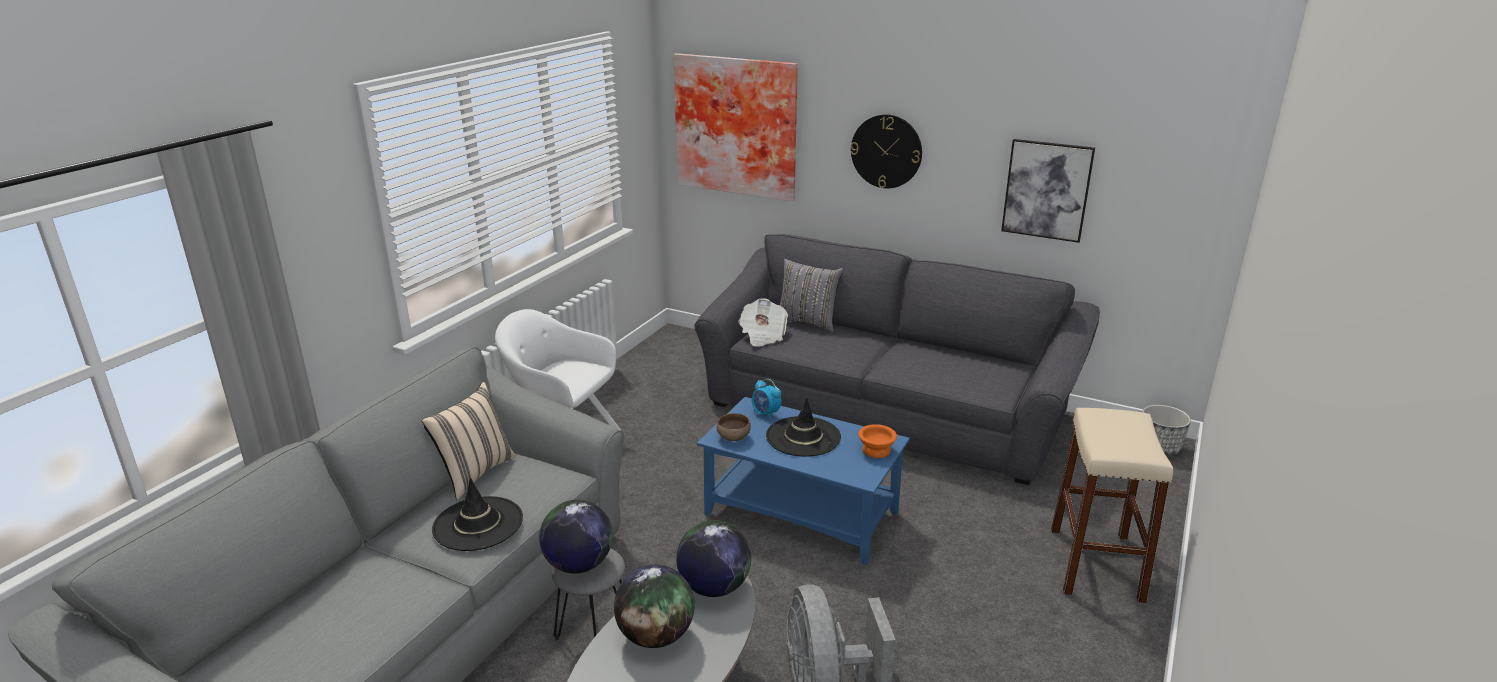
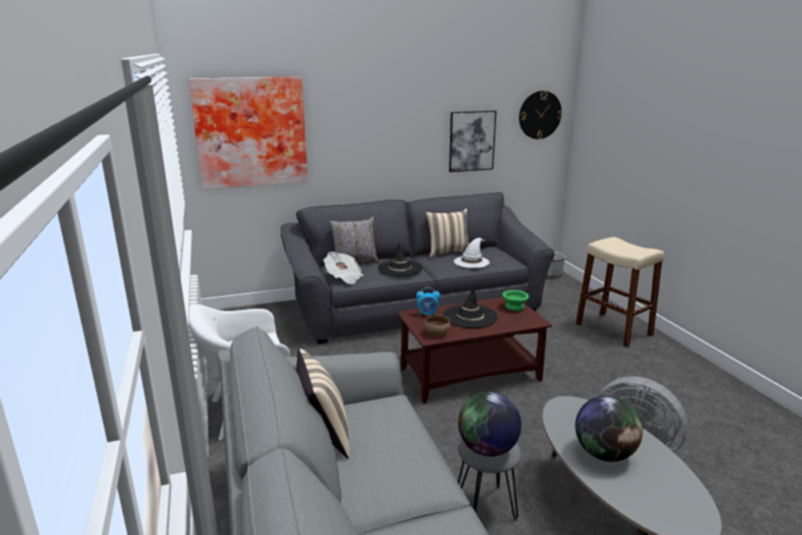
camera: 45 degrees left, 5 degrees down
black hat [432,478,523,551] -> black hat moved to [378,242,423,277]
globe [676,520,751,597] -> none
blue coffee table [697,397,910,566] -> brown coffee table [397,297,552,404]
wall clock [851,114,922,188] -> wall clock moved to [519,91,562,139]
orange bowl [858,424,897,458] -> green bowl [502,290,529,311]
none -> beige pillow [426,209,469,257]
none -> white hat [454,238,490,268]

